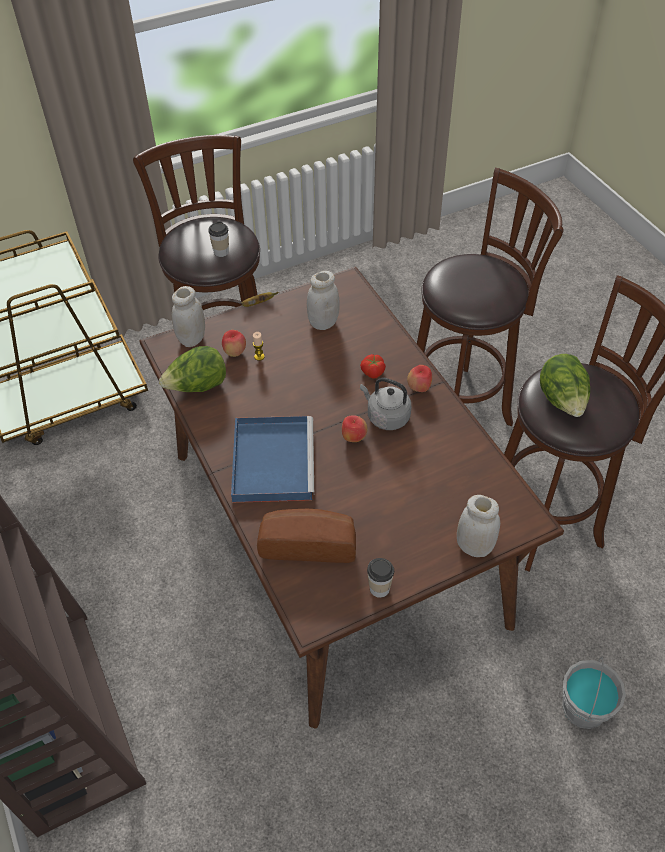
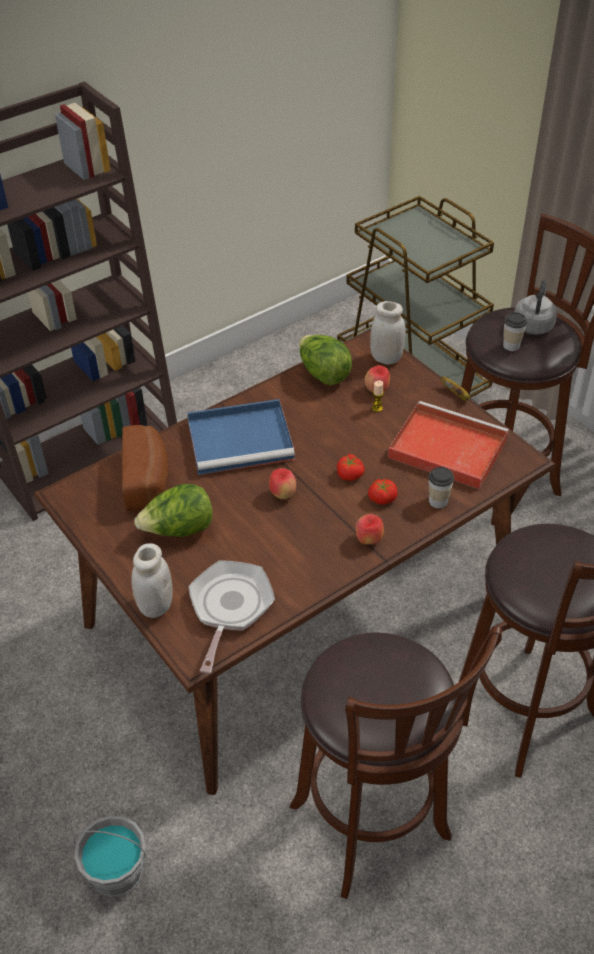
camera: 80 degrees right, 5 degrees down
white jar [307,271,340,330] -> red tray [388,401,509,489]
grey kettle [360,377,411,430] -> grey kettle moved to [515,280,557,335]
cup [367,558,394,598] -> cup moved to [428,467,454,509]
lettuce [540,354,590,417] -> lettuce moved to [134,484,213,537]
none -> frying pan [188,560,275,673]
none -> tomato [337,454,364,481]

